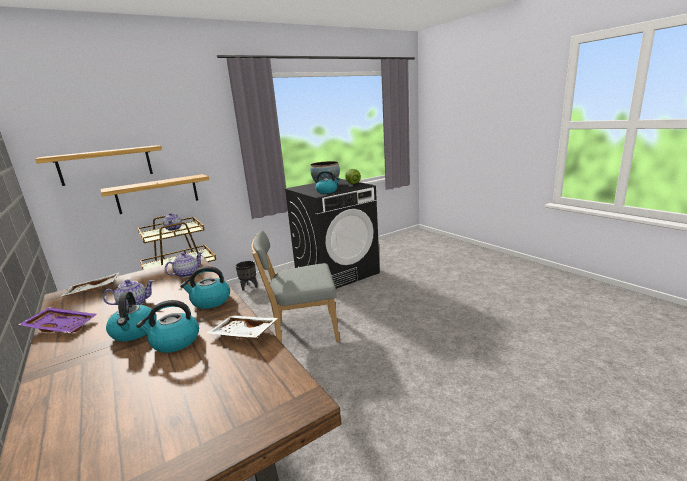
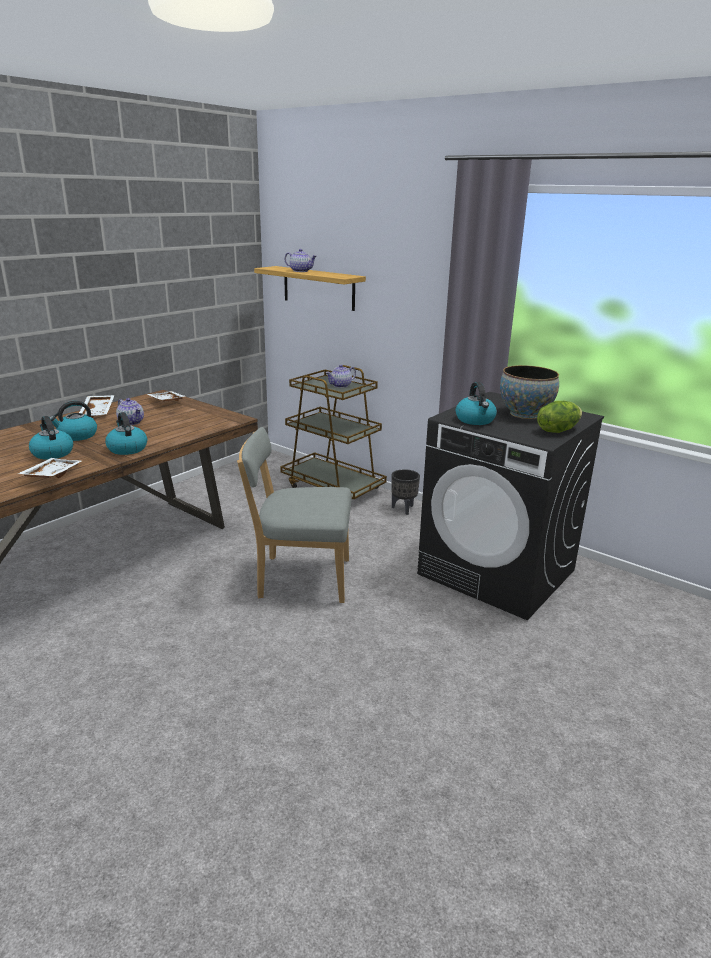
camera: 70 degrees right, 5 degrees up
purple tray [18,307,97,333] -> white tray [79,395,115,418]
shelf [100,174,209,214] -> none
teapot [165,252,203,278] -> teapot moved to [284,249,317,272]
grey chair [252,230,340,343] -> grey chair turned 60 degrees counterclockwise [237,427,352,603]

